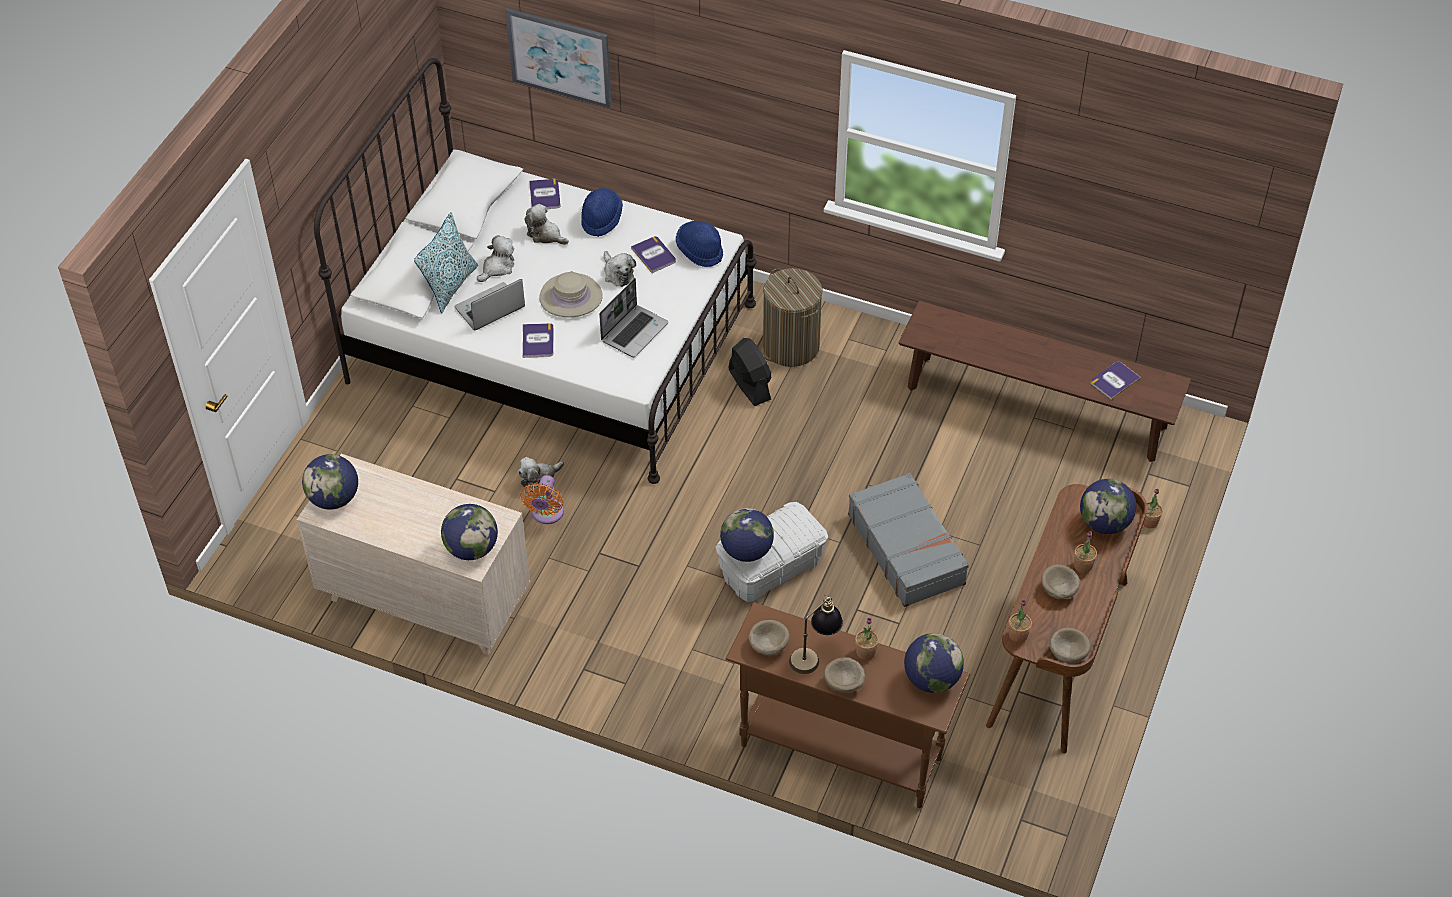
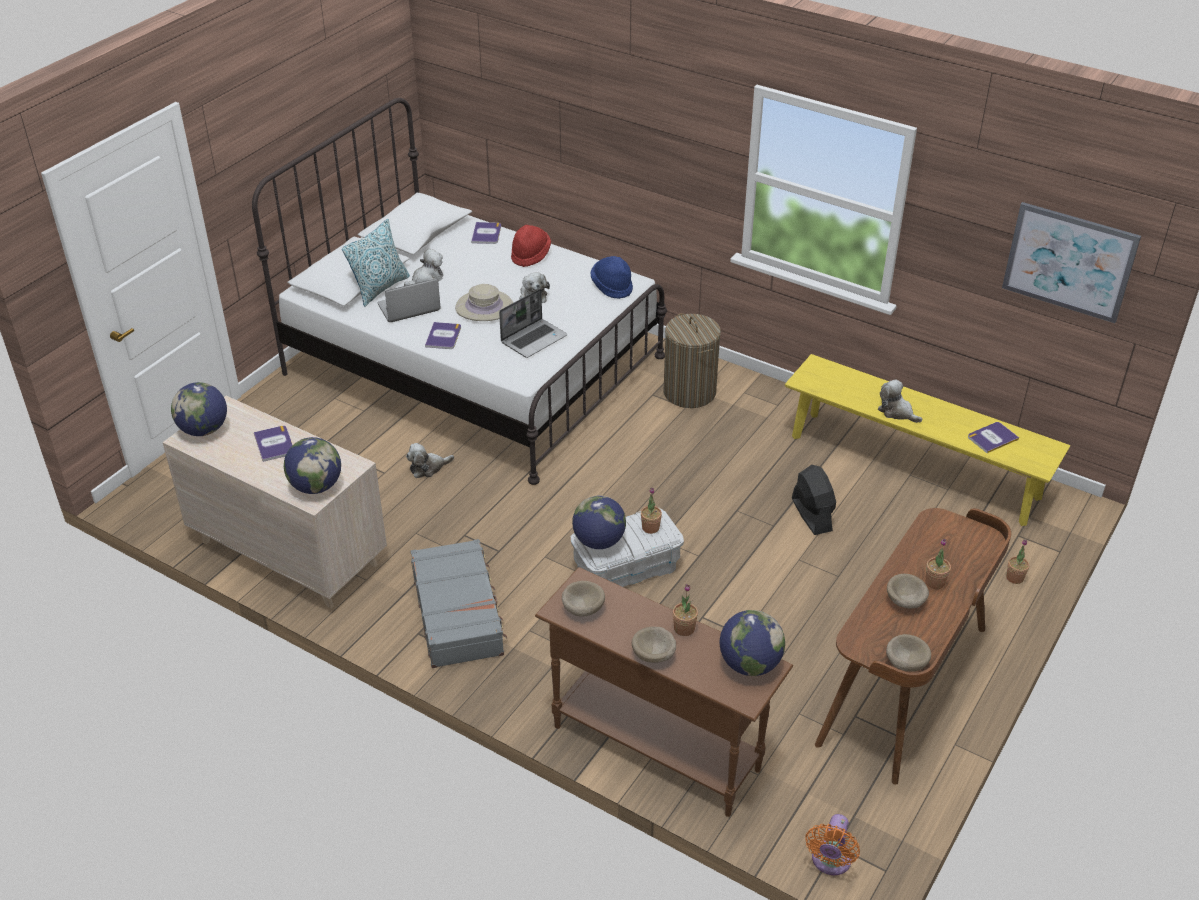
camera: 10 degrees right, 10 degrees down
picture [505,8,612,109] -> picture moved to [1002,202,1141,323]
orange fan [520,475,564,524] -> orange fan moved to [805,814,860,875]
plush toy [524,204,569,245] -> plush toy moved to [878,379,922,423]
blue hat [581,188,623,237] -> red hat [511,225,551,267]
book [631,236,676,273] -> book moved to [254,426,292,462]
black fan [728,338,771,406] -> black fan moved to [792,465,836,535]
table lamp [789,594,843,674] -> none
grey suitcase [848,473,969,607] -> grey suitcase moved to [411,539,508,668]
brown bench [898,300,1191,462] -> yellow bench [785,354,1070,526]
potted plant [1009,600,1032,643] -> potted plant moved to [641,488,662,534]
globe [1080,479,1136,534] -> none

